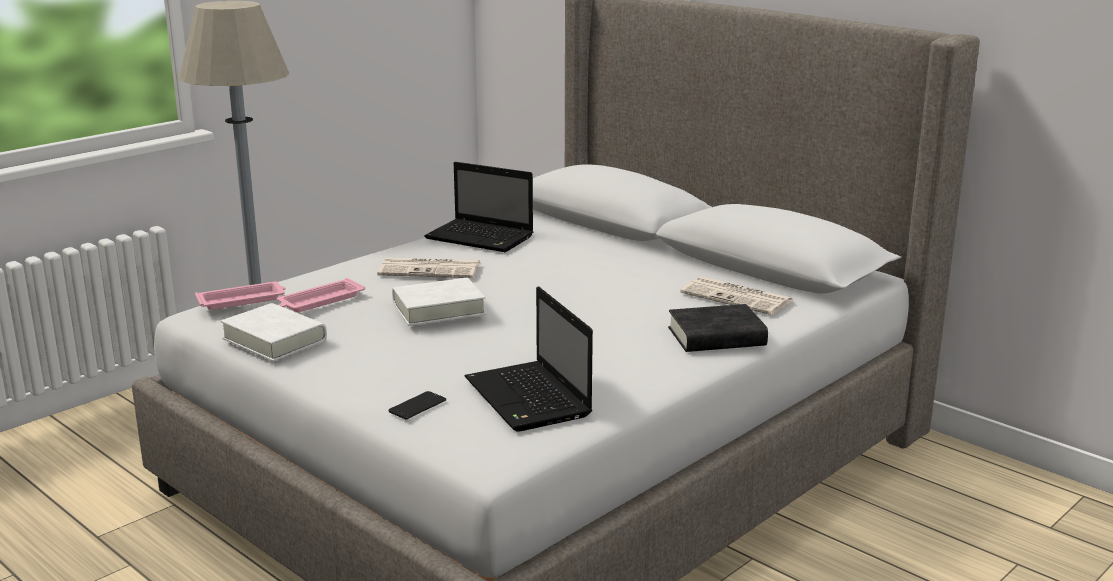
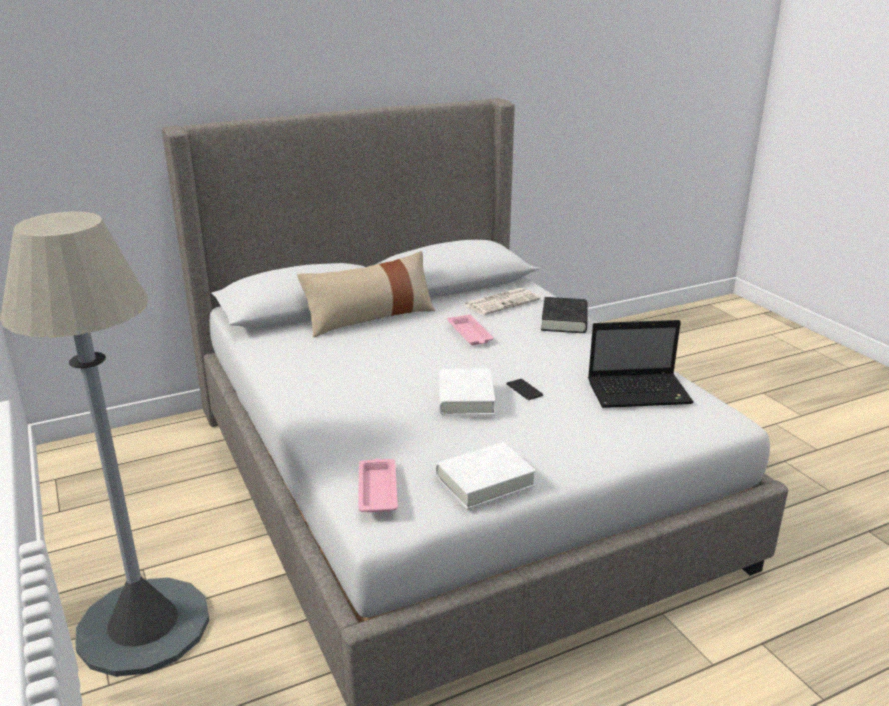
camera: 70 degrees left, 5 degrees up
pink tray [277,278,365,312] -> pink tray moved to [447,315,494,345]
newspaper [377,258,480,278] -> none
phone [388,391,446,419] -> phone moved to [506,379,543,400]
laptop [424,162,533,252] -> none
none -> beige pillow [297,251,435,338]

